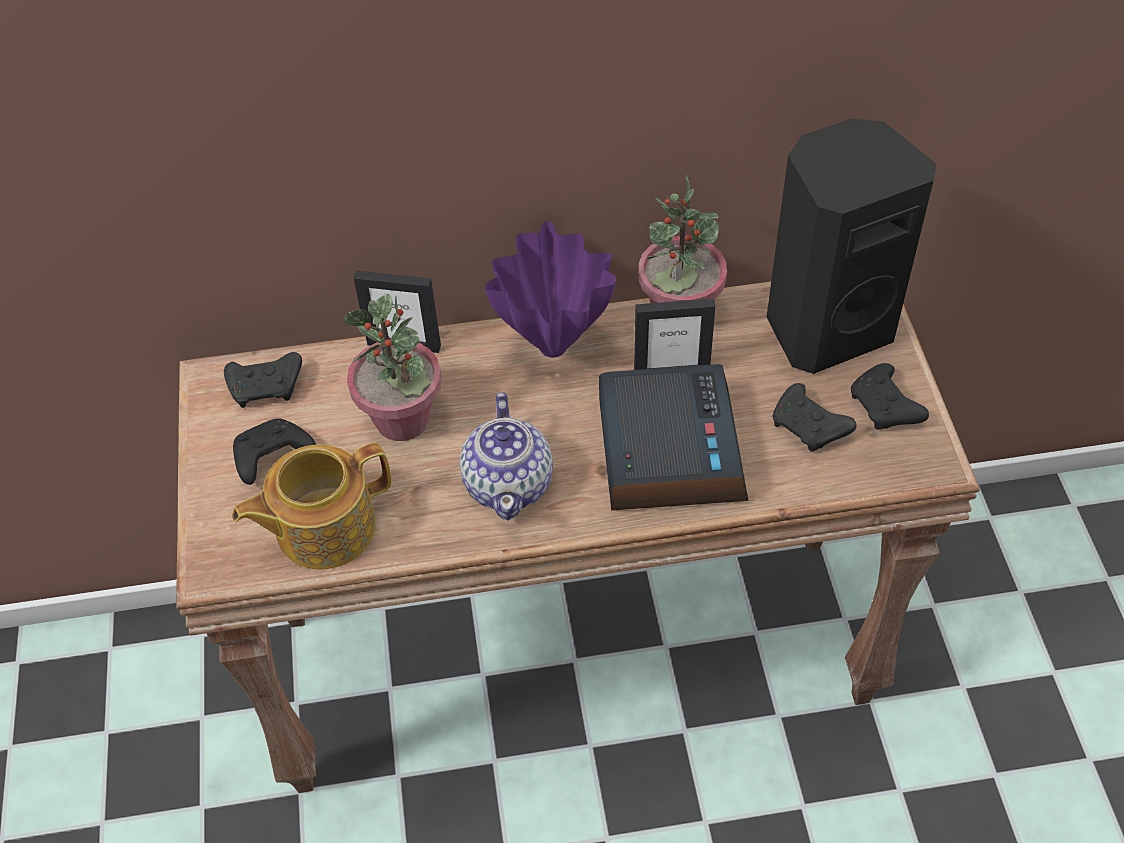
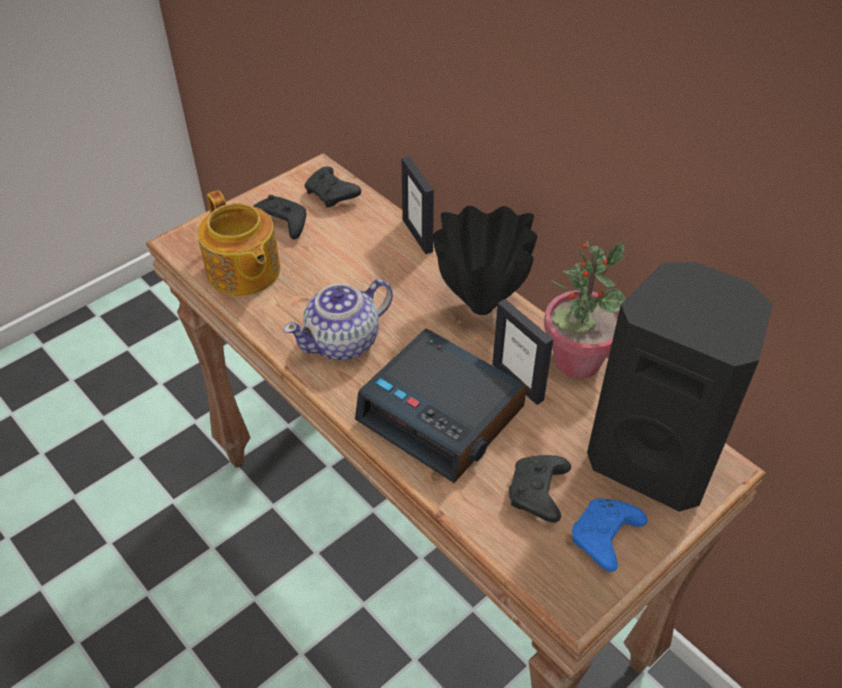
camera: 55 degrees right, 5 degrees down
teapot [232,443,391,569] -> teapot turned 150 degrees counterclockwise [198,190,280,296]
potted plant [344,294,442,441] -> none
purple vase [485,221,616,358] -> black vase [433,206,537,315]
alarm clock [599,364,748,511] -> alarm clock turned 75 degrees clockwise [355,328,527,483]
black game controller [851,363,929,430] -> blue game controller [572,498,647,572]

